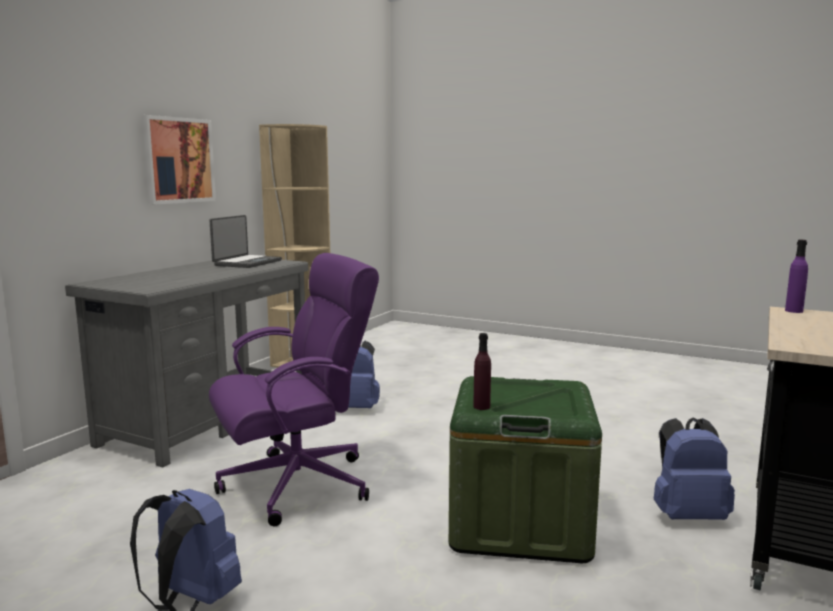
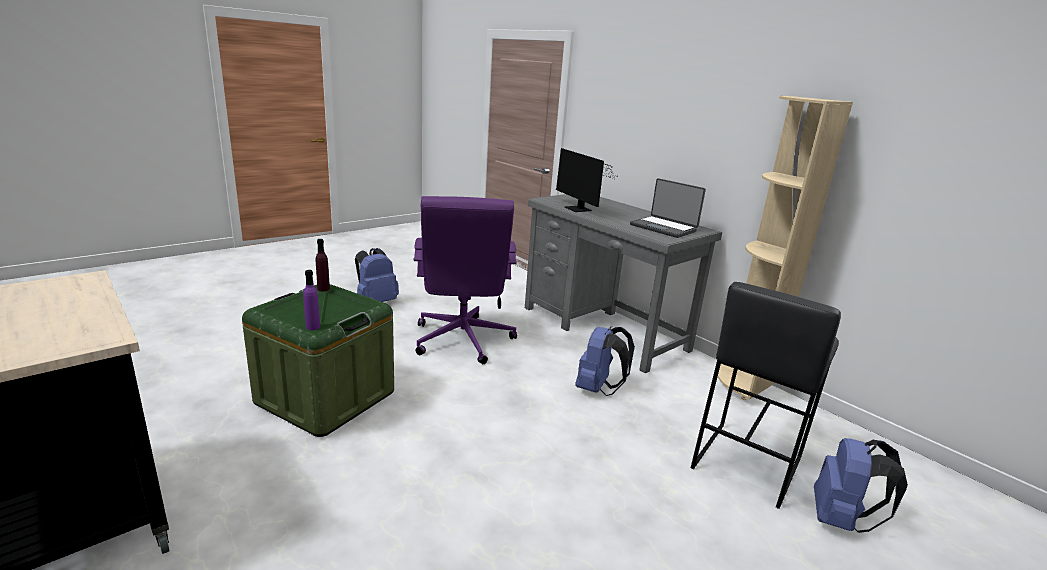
camera: 110 degrees right, 10 degrees up
picture [142,115,216,205] -> none
blue backpack [654,417,735,520] -> blue backpack moved to [814,438,908,533]
purple bottle [785,240,808,313] -> purple bottle moved to [303,270,320,330]
none -> monitor [556,148,618,212]
none -> grey stool [691,282,841,509]

